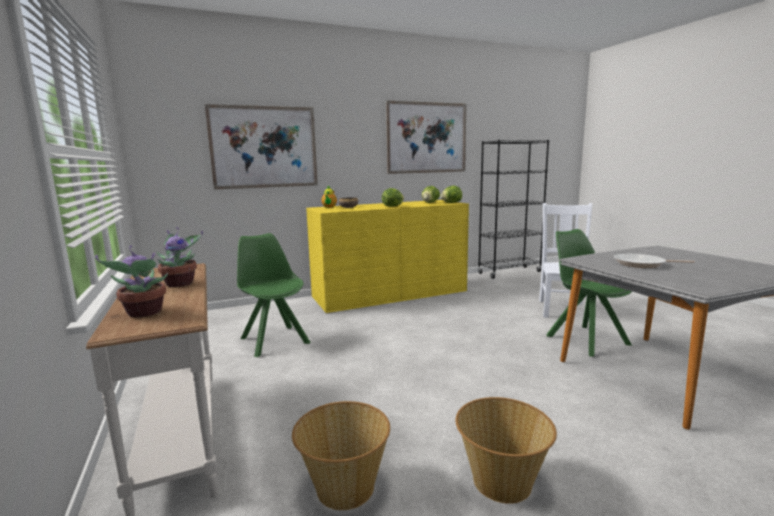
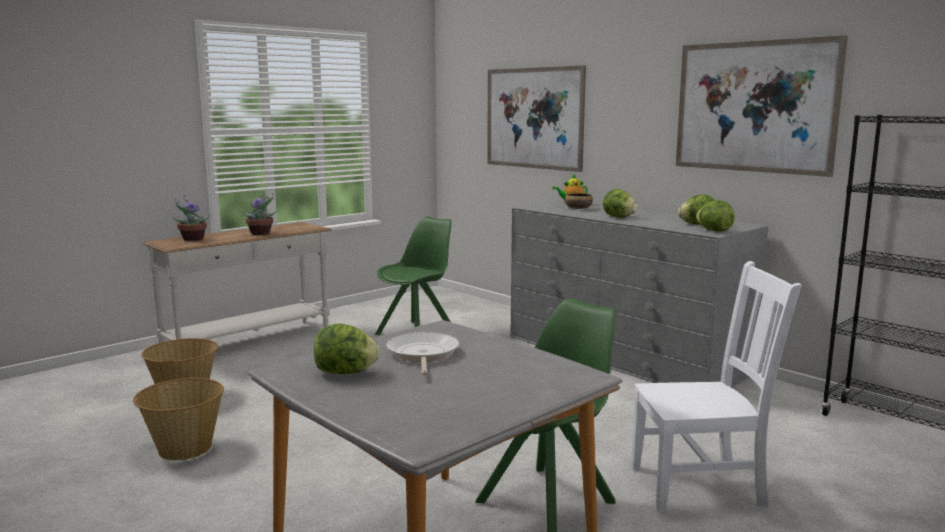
camera: 70 degrees right, 0 degrees up
yellow dresser [306,200,469,313] -> grey dresser [510,201,768,387]
none -> lettuce [314,323,380,374]

